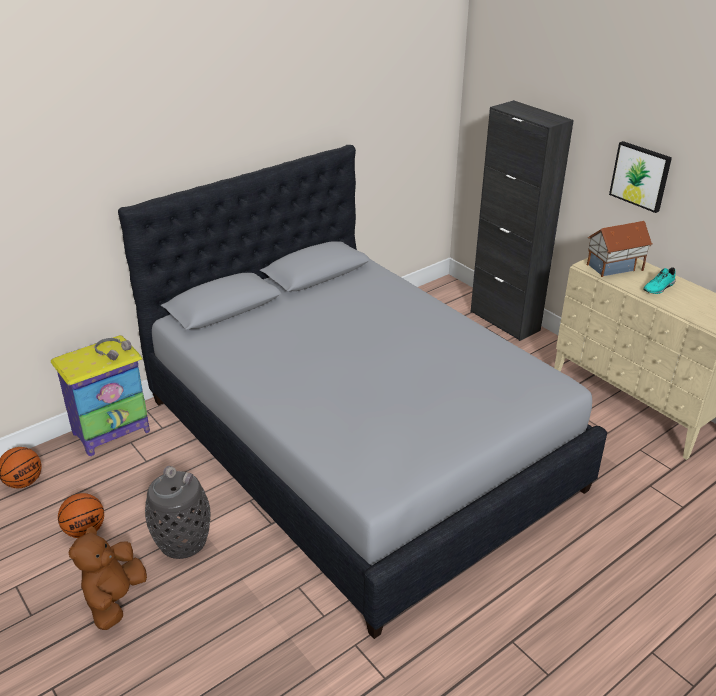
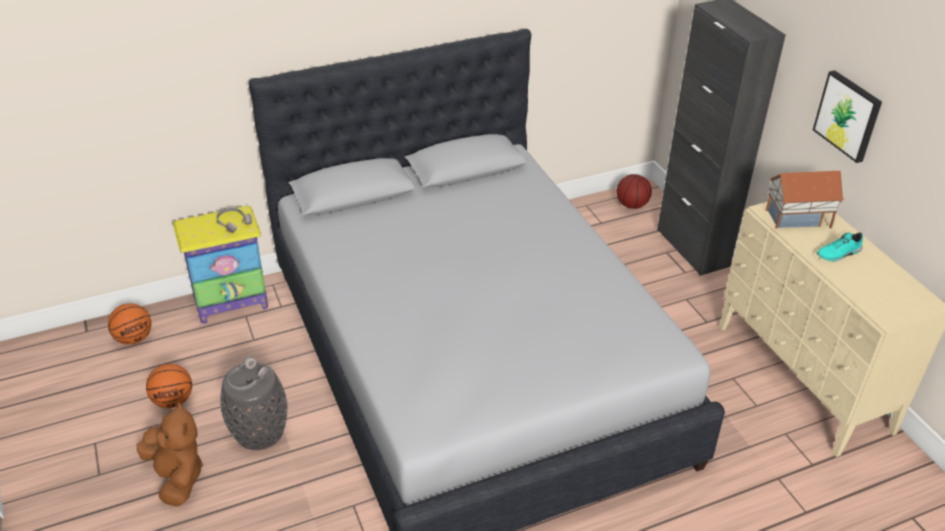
camera: 15 degrees right, 5 degrees up
brown plush toy [69,526,147,630] -> brown plush toy turned 120 degrees clockwise [137,402,203,507]
none -> basketball [617,174,652,209]

